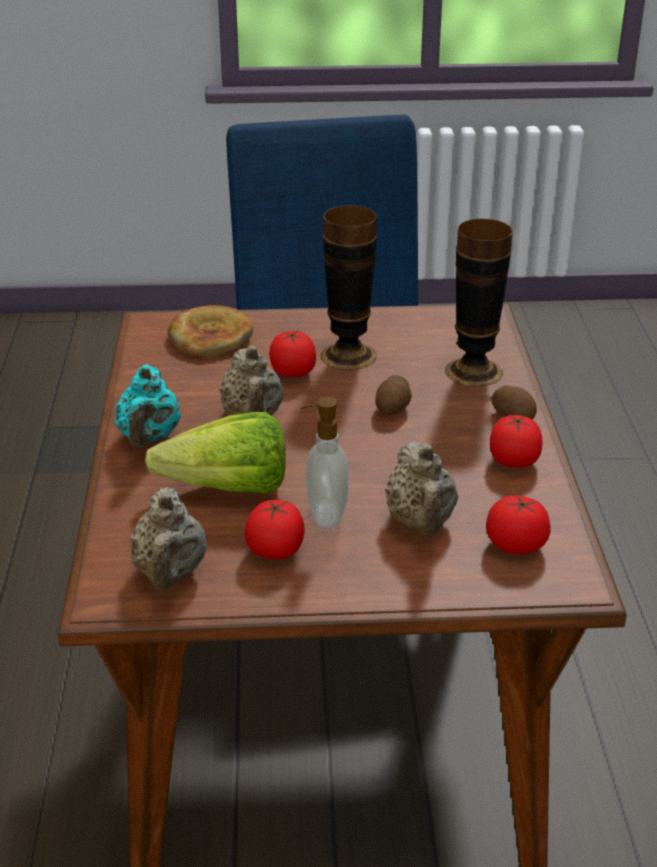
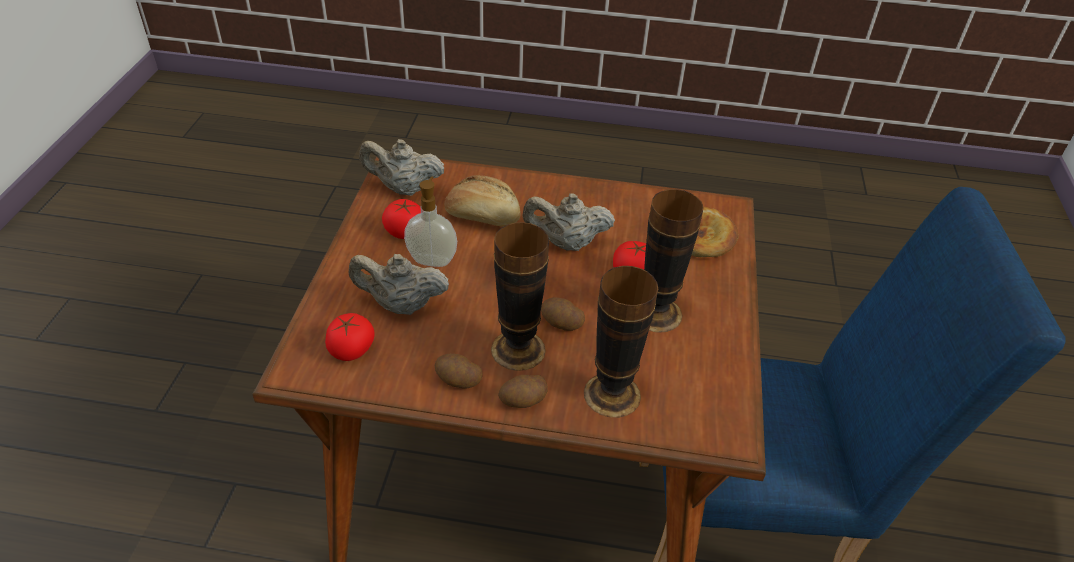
camera: 100 degrees right, 10 degrees up
turquoise teapot [115,364,181,447] -> none
lettuce [145,412,286,494] -> bread [444,175,521,227]
tomato [490,414,542,468] -> potato [435,354,483,389]
none -> vase [491,222,549,371]

